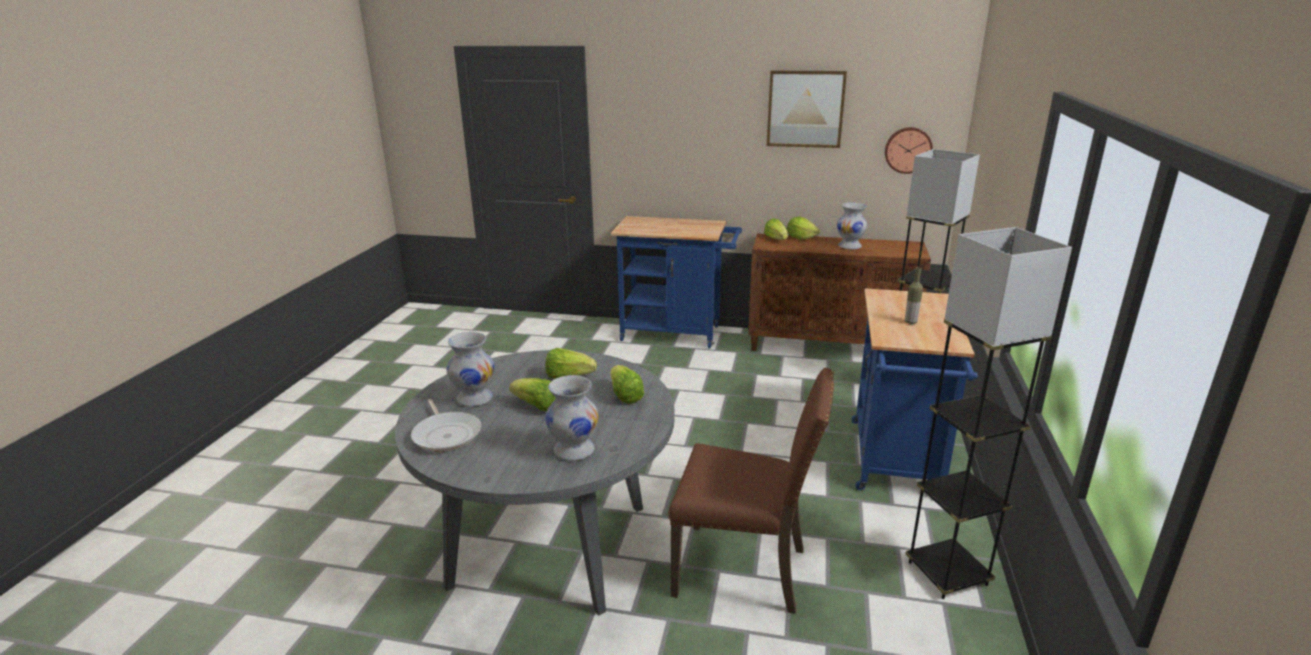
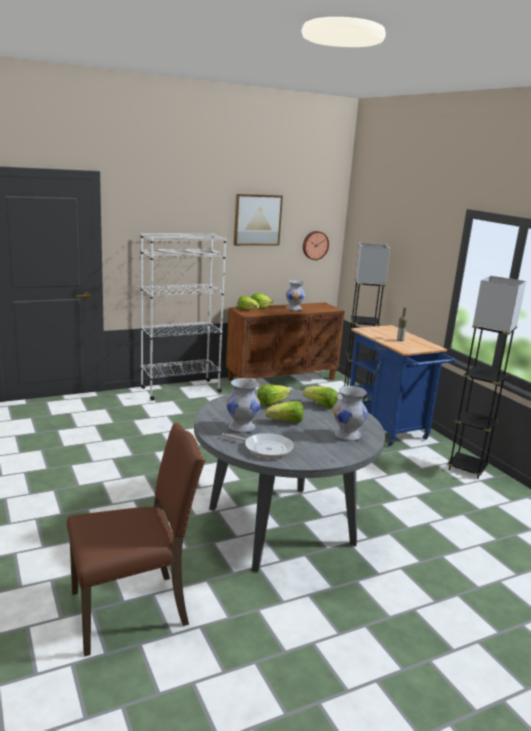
camera: 40 degrees left, 5 degrees down
blue cart [610,216,742,348] -> white bookcase [141,233,226,401]
brown chair [668,368,834,614] -> brown chair moved to [67,423,205,656]

